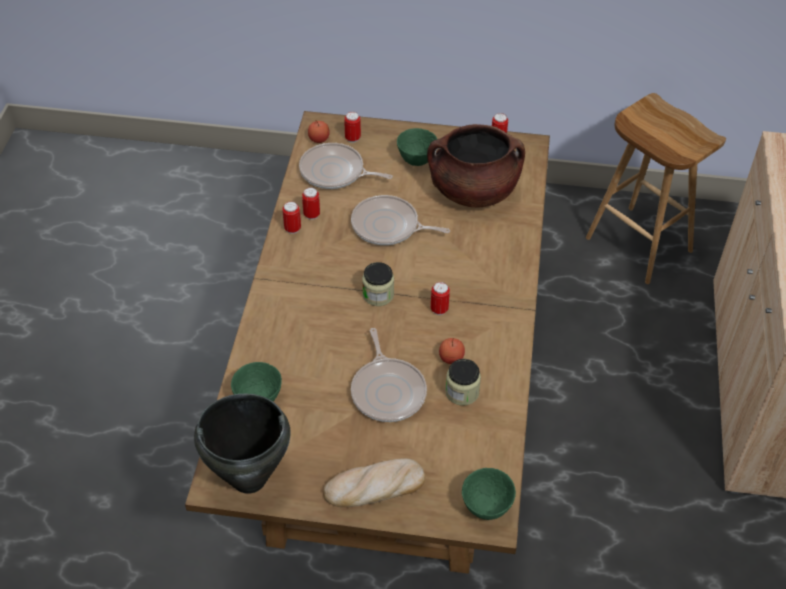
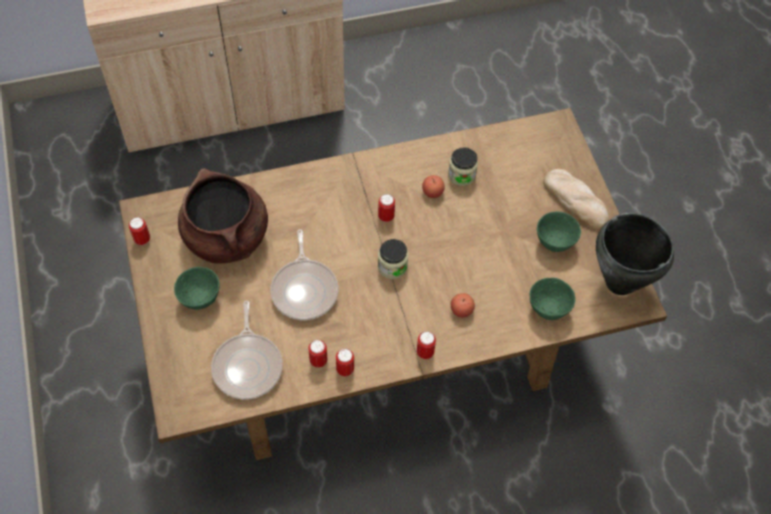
camera: 115 degrees left, 10 degrees up
apple [308,120,330,143] -> apple moved to [451,293,475,317]
can [344,112,361,143] -> can moved to [417,331,436,359]
frying pan [351,328,427,422] -> none
green bowl [462,468,516,520] -> green bowl moved to [537,211,581,252]
brown stool [586,93,726,284] -> none

